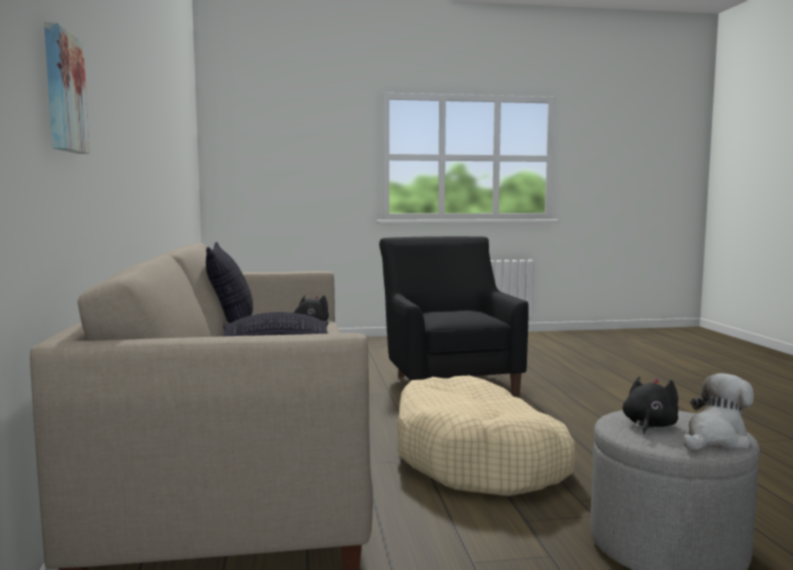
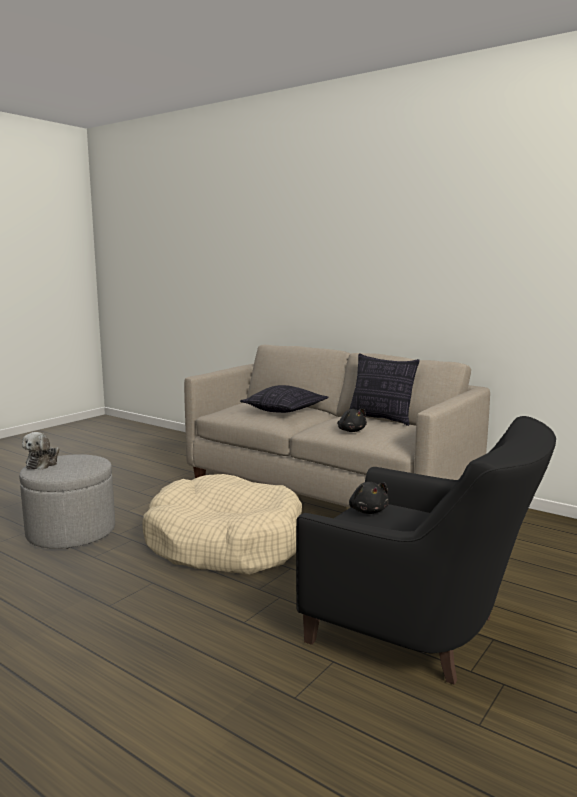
camera: 135 degrees right, 5 degrees up
picture [44,22,90,154] -> none
black plush toy [623,376,678,434] -> black plush toy moved to [349,482,389,514]

